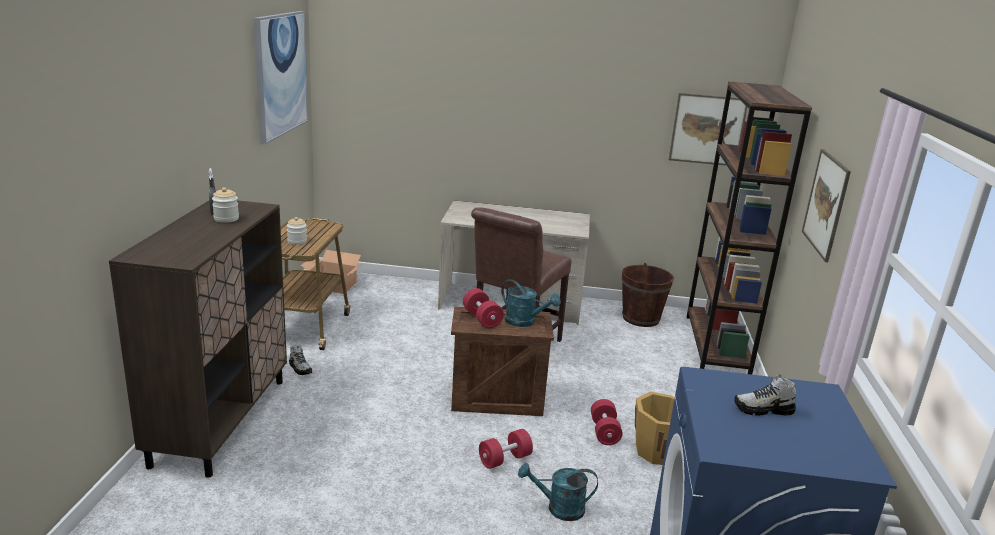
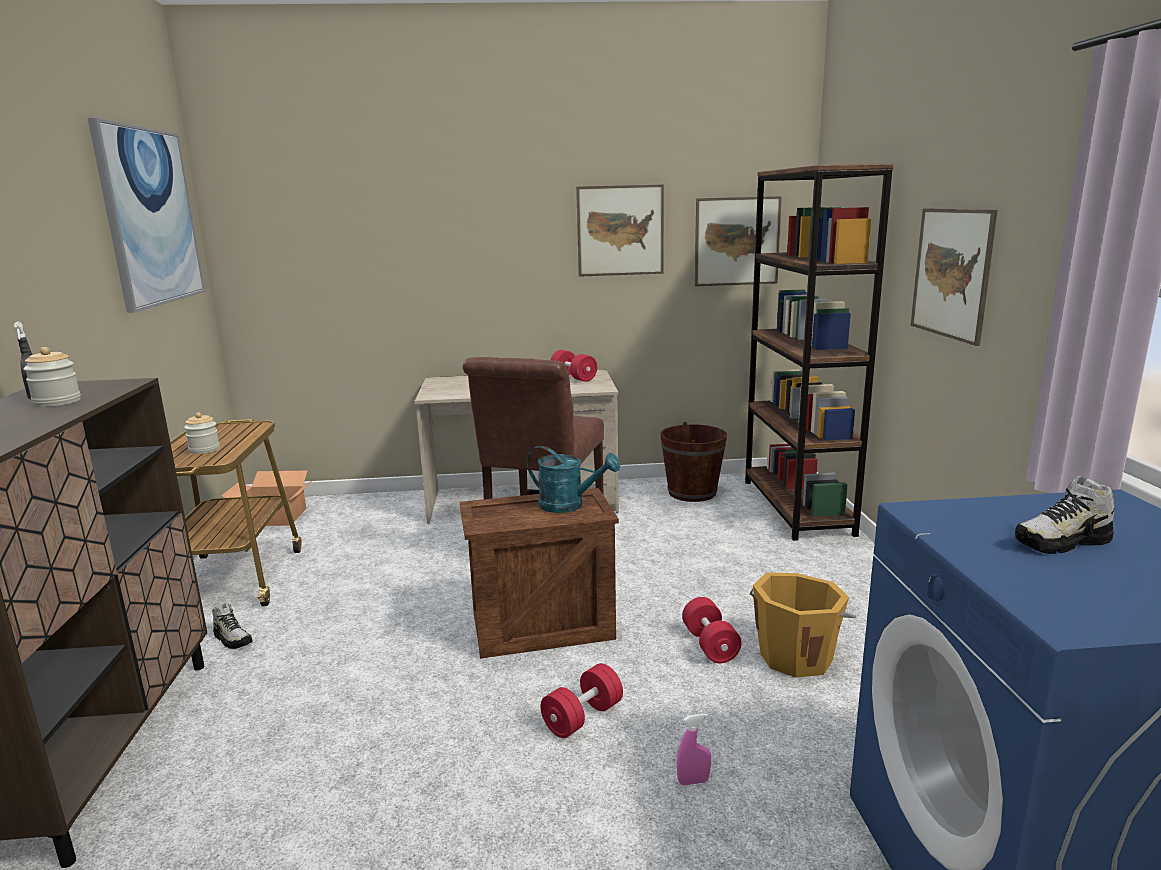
camera: 10 degrees left, 5 degrees down
red dumbbell [463,288,504,328] -> red dumbbell moved to [551,350,597,382]
turquoise watering can [518,463,598,521] -> pink spray bottle [677,713,711,785]
none -> picture [576,185,664,277]

